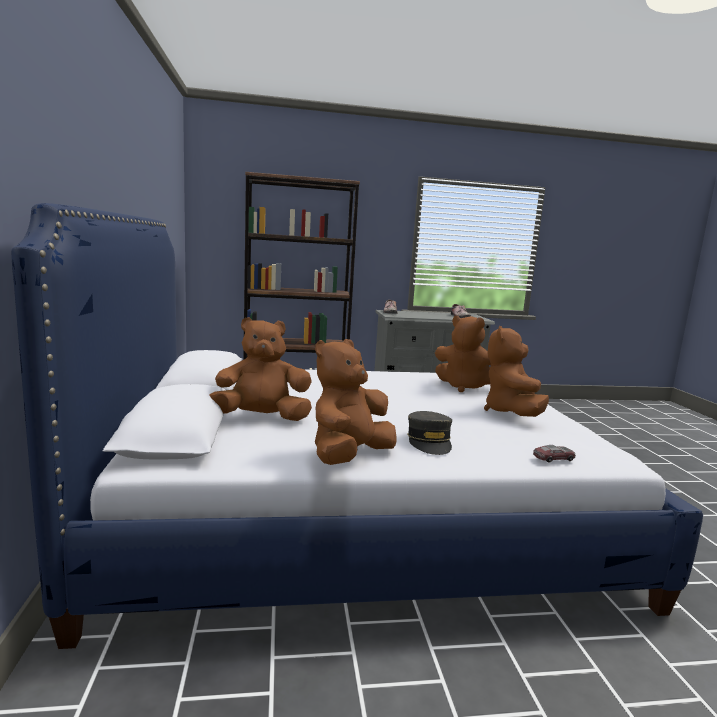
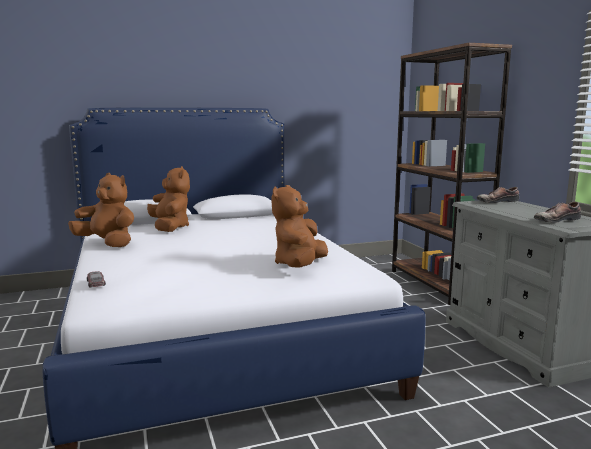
camera: 80 degrees right, 0 degrees up
grey cap [407,411,452,455] -> none
brown plush toy [484,326,549,417] -> none

